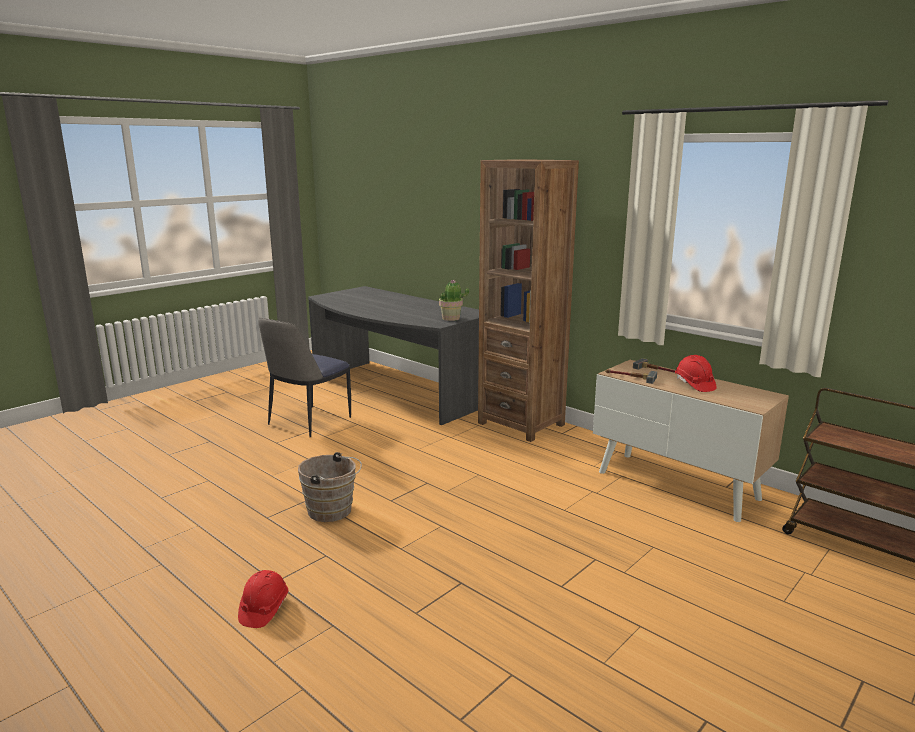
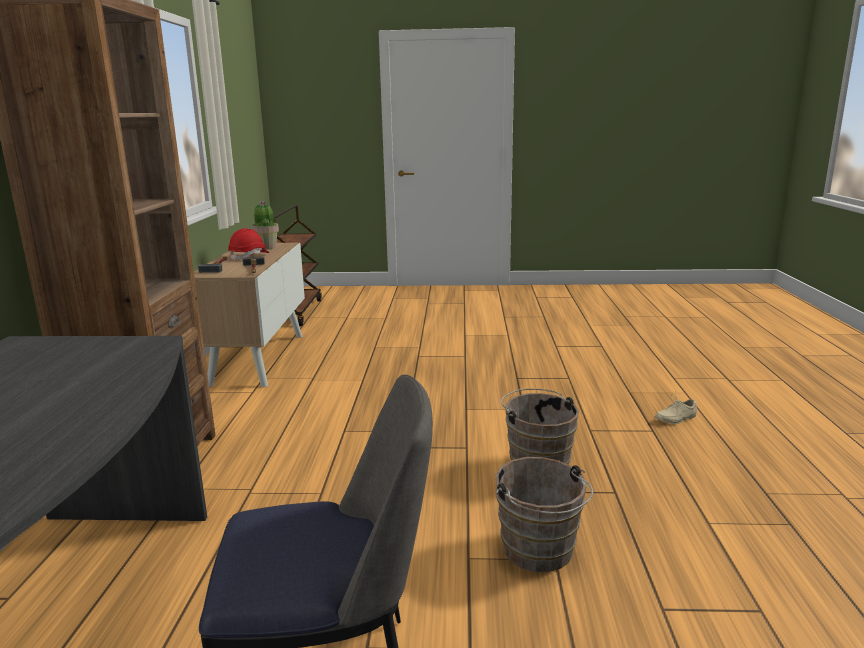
camera: 130 degrees left, 0 degrees up
red hard hat [238,570,288,628] -> beige shoe [655,391,697,424]
potted plant [439,279,469,321] -> potted plant moved to [250,201,279,250]
none -> brown bucket [495,457,593,572]

